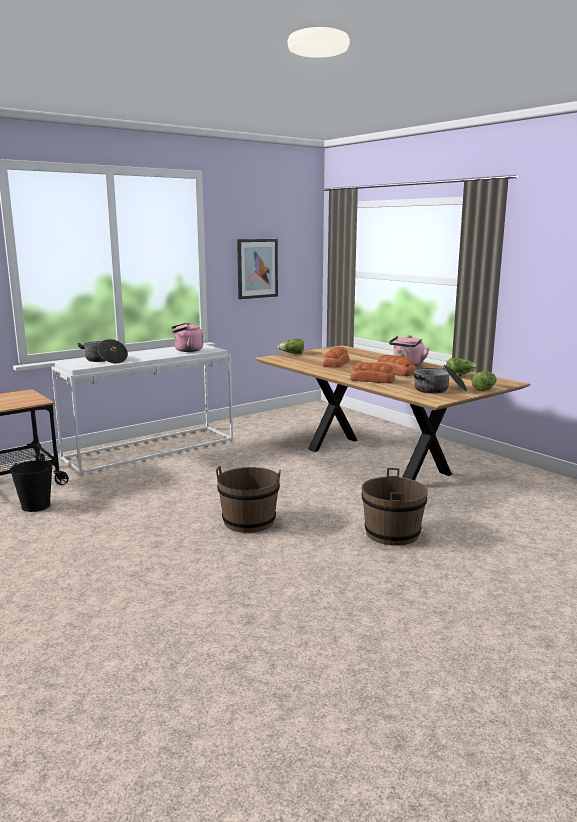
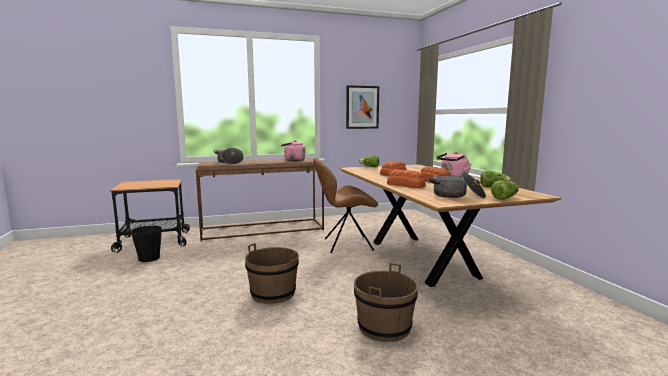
camera: 20 degrees right, 5 degrees down
white console table [51,344,233,475] -> brown console table [196,158,324,241]
none -> brown chair [313,158,378,253]

